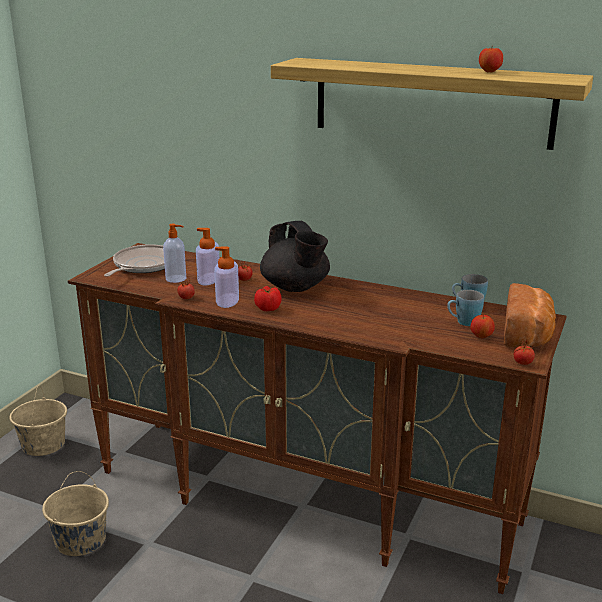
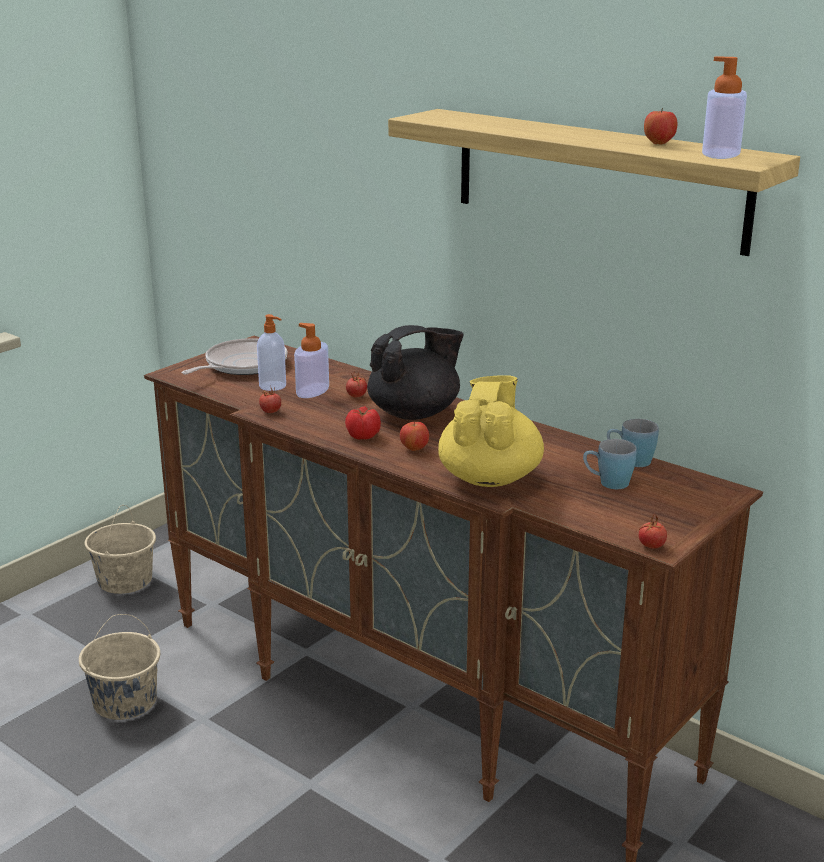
camera: 15 degrees right, 0 degrees up
soap dispenser [214,246,239,308] -> soap dispenser moved to [702,57,747,159]
black teapot [260,221,330,292] -> black teapot turned 105 degrees counterclockwise [367,325,464,420]
apple [470,315,495,339] -> apple moved to [400,421,429,451]
bread [504,283,556,348] -> none
none -> yellow teapot [438,375,544,487]

